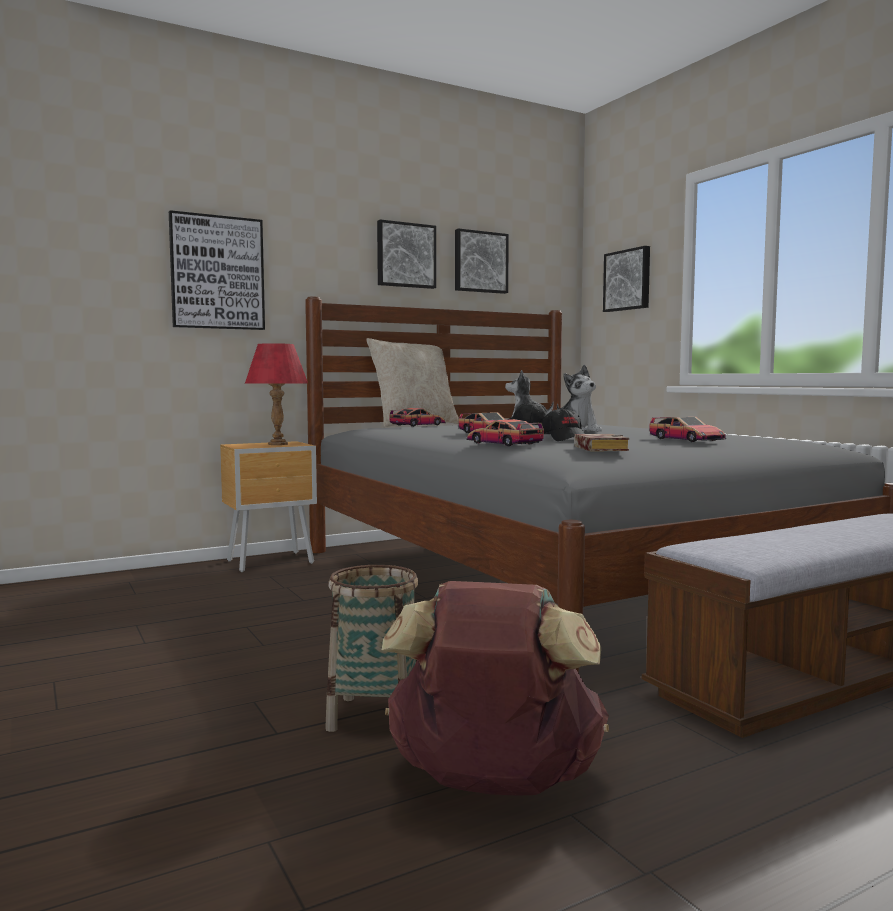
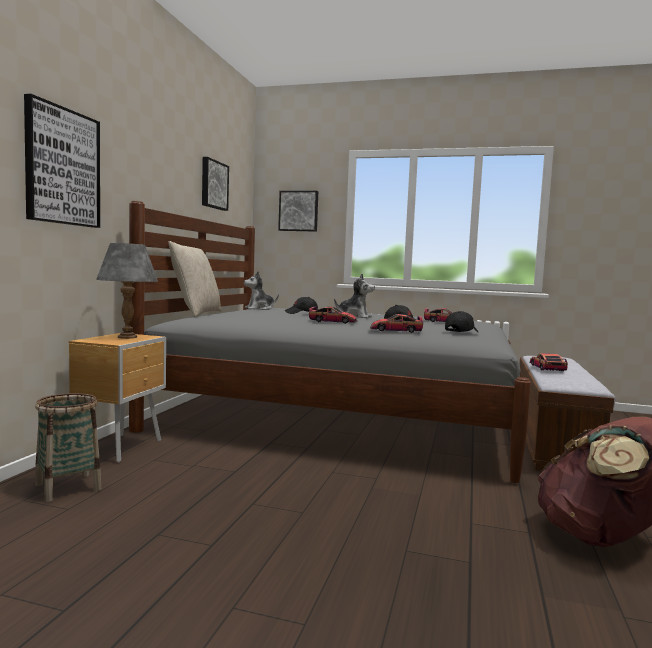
camera: 45 degrees left, 0 degrees up
red table lamp [245,343,308,445] -> grey table lamp [96,243,158,339]
basket [325,565,418,732] -> basket moved to [35,393,101,502]
picture [377,219,436,289] -> none
toy car [389,408,445,427] -> toy car moved to [530,353,568,371]
book [574,434,629,451] -> black cap [445,311,479,333]

